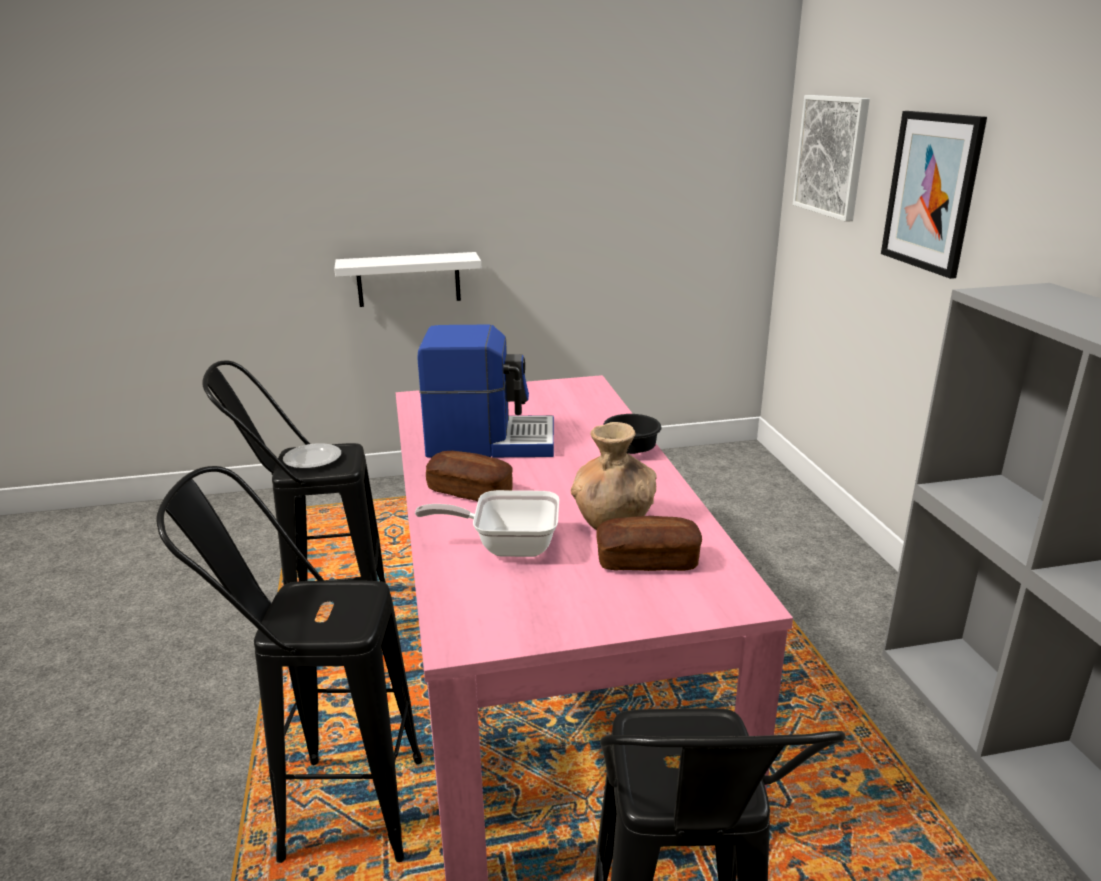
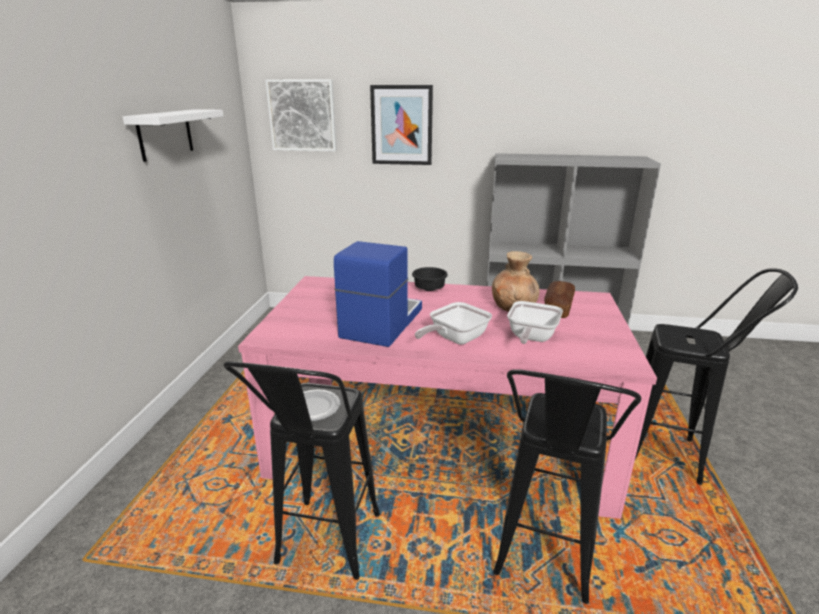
camera: 70 degrees left, 0 degrees up
white shelf [334,252,481,307] -> white shelf moved to [123,109,224,162]
bread [426,451,513,501] -> frying pan [415,302,492,345]

